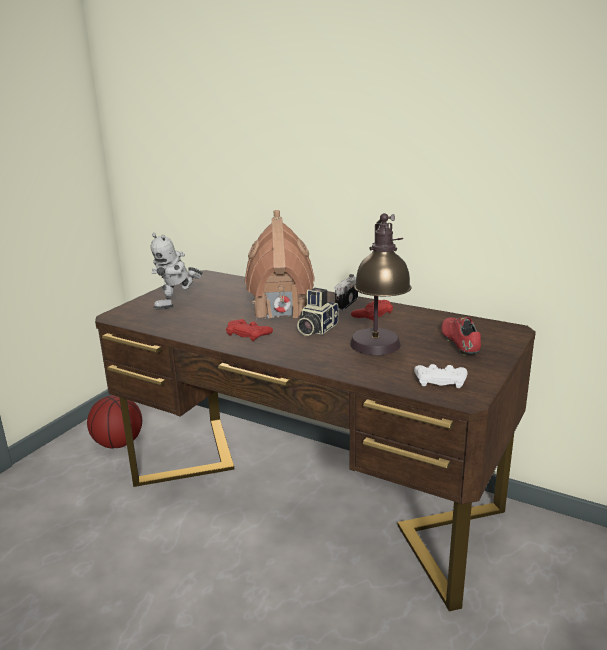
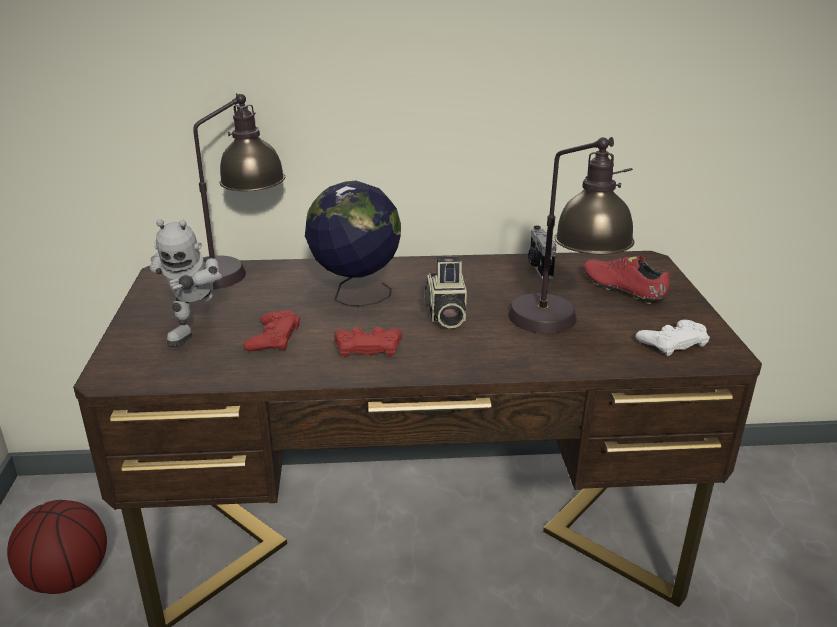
camera: 35 degrees left, 5 degrees up
toy house [245,210,315,319] -> globe [305,181,401,307]
camera [335,274,358,311] -> camera moved to [528,225,556,279]
red game controller [351,300,393,322] -> red game controller moved to [243,310,300,351]
none -> table lamp [193,93,285,289]

